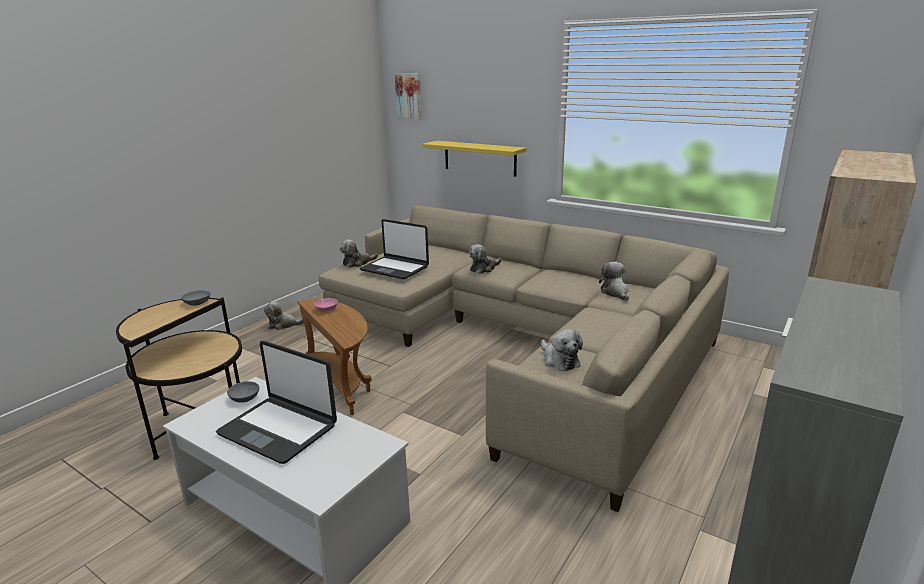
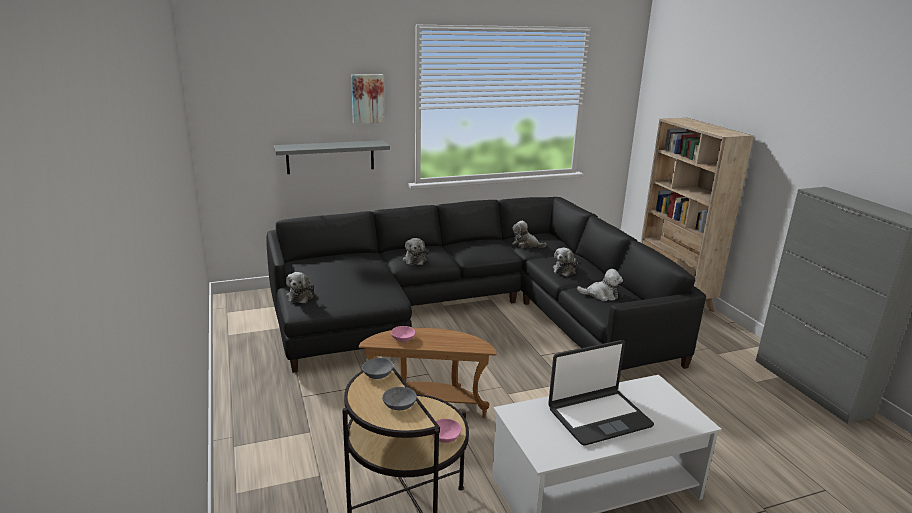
camera: 55 degrees left, 0 degrees up
grey bowl [227,381,259,403] -> grey bowl moved to [382,387,417,410]
plush toy [264,301,304,330] -> plush toy moved to [553,248,578,276]
beige sofa [319,206,729,512] -> black sofa [266,197,706,373]
laptop [360,219,429,279] -> none
picture [395,73,422,120] -> picture moved to [351,74,384,124]
yellow shelf [422,141,527,177] -> grey shelf [273,140,390,174]
none -> pink bowl [432,419,461,443]

